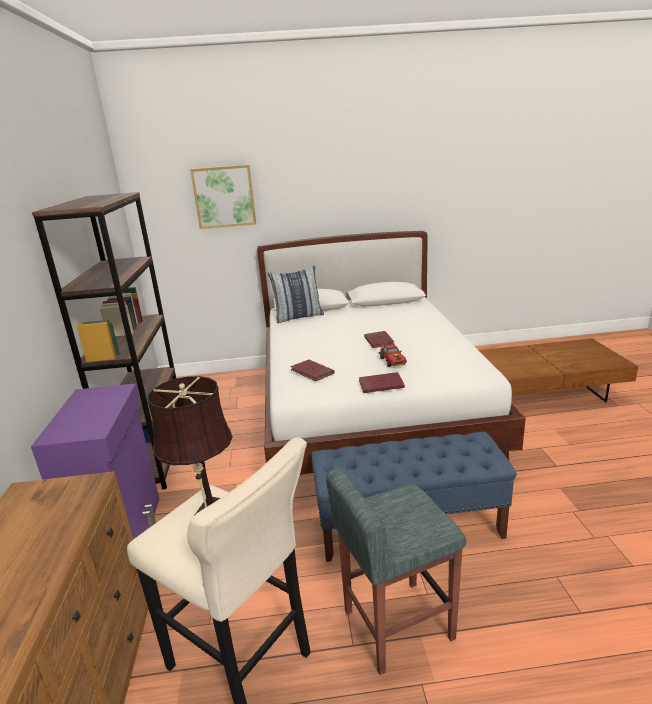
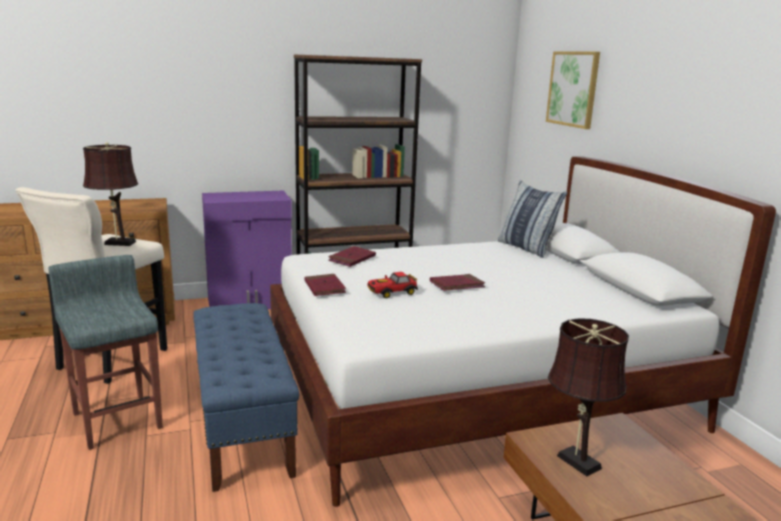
camera: 75 degrees right, 5 degrees down
none -> brown table lamp [548,318,629,476]

